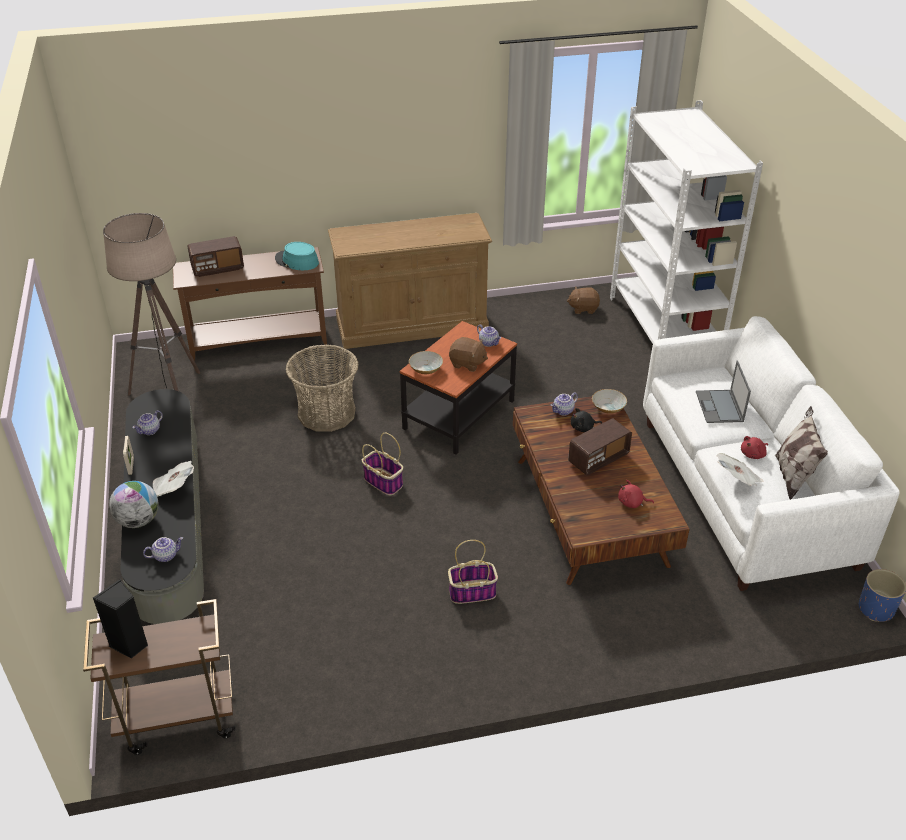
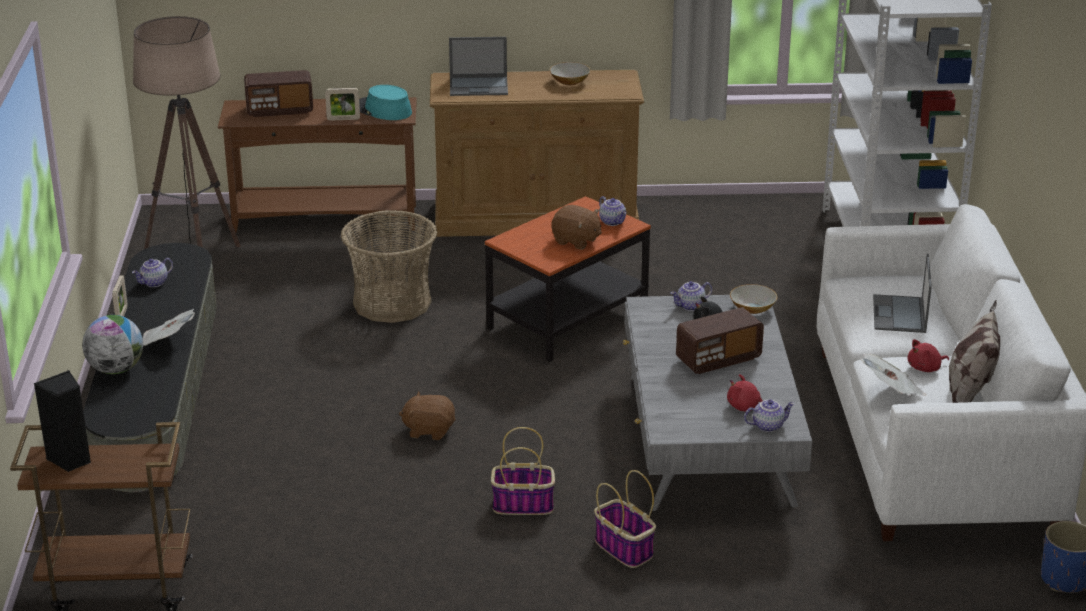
camera: 10 degrees right, 10 degrees down
teapot [143,537,183,562] -> teapot moved to [744,399,795,432]
basket [362,433,403,495] -> basket moved to [594,470,656,568]
bowl [409,351,443,374] -> bowl moved to [549,62,591,85]
brown coffee table [513,397,690,585] -> grey coffee table [623,295,812,511]
brown plush toy [567,286,600,314] -> brown plush toy moved to [399,391,456,440]
none -> picture frame [325,88,360,121]
none -> laptop [449,37,508,96]

